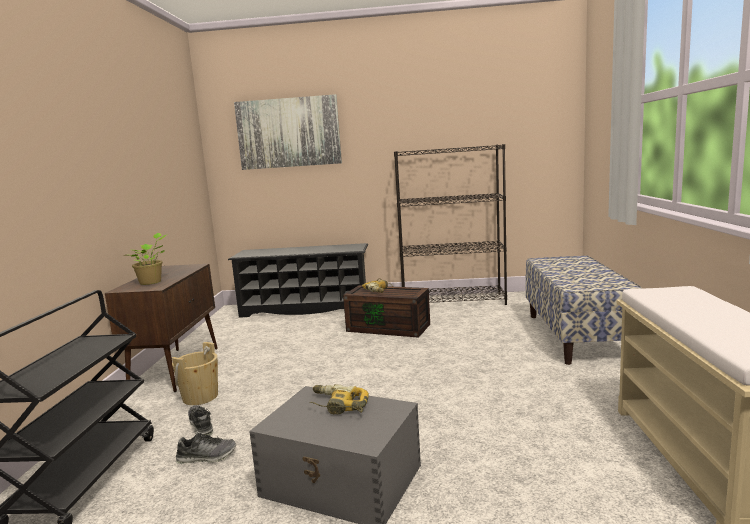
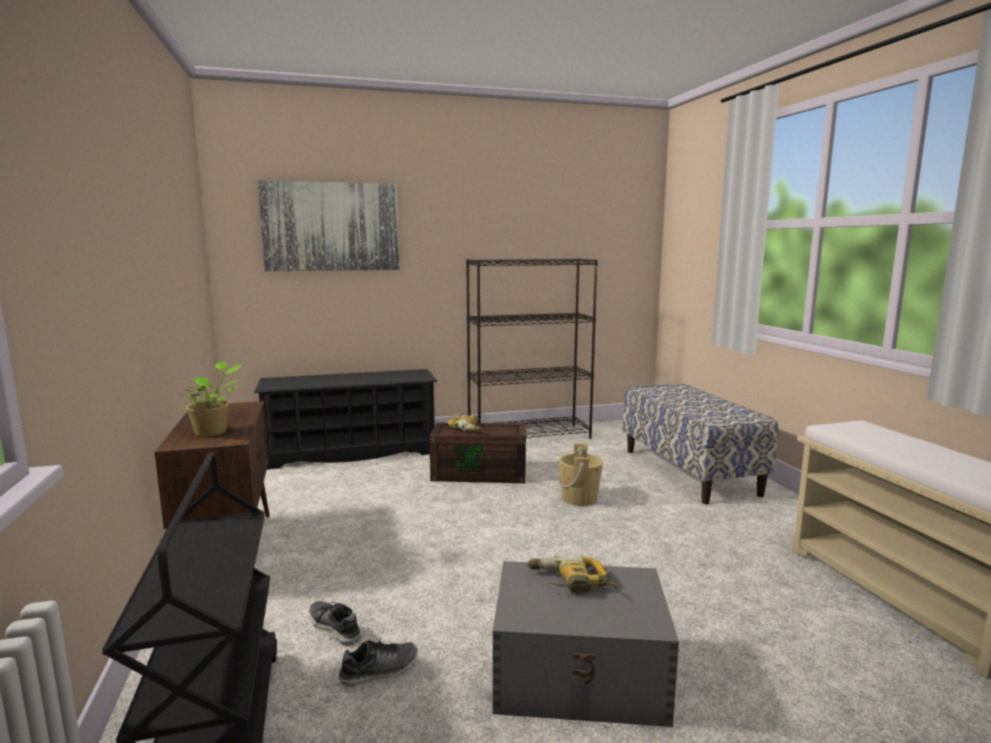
camera: 20 degrees left, 0 degrees up
beige bucket [172,342,218,405] -> beige bucket moved to [559,443,603,506]

